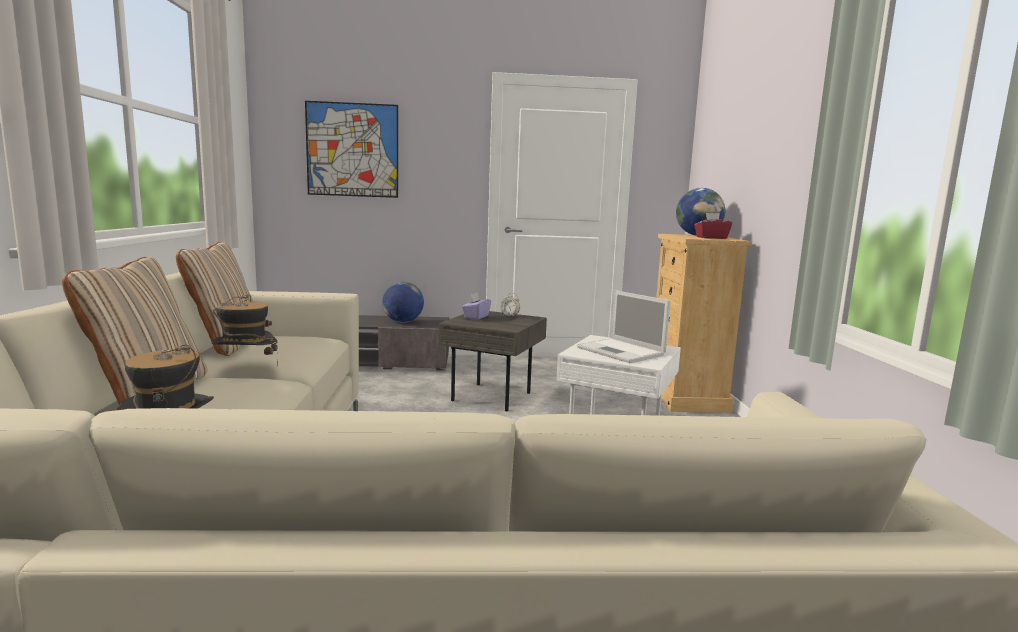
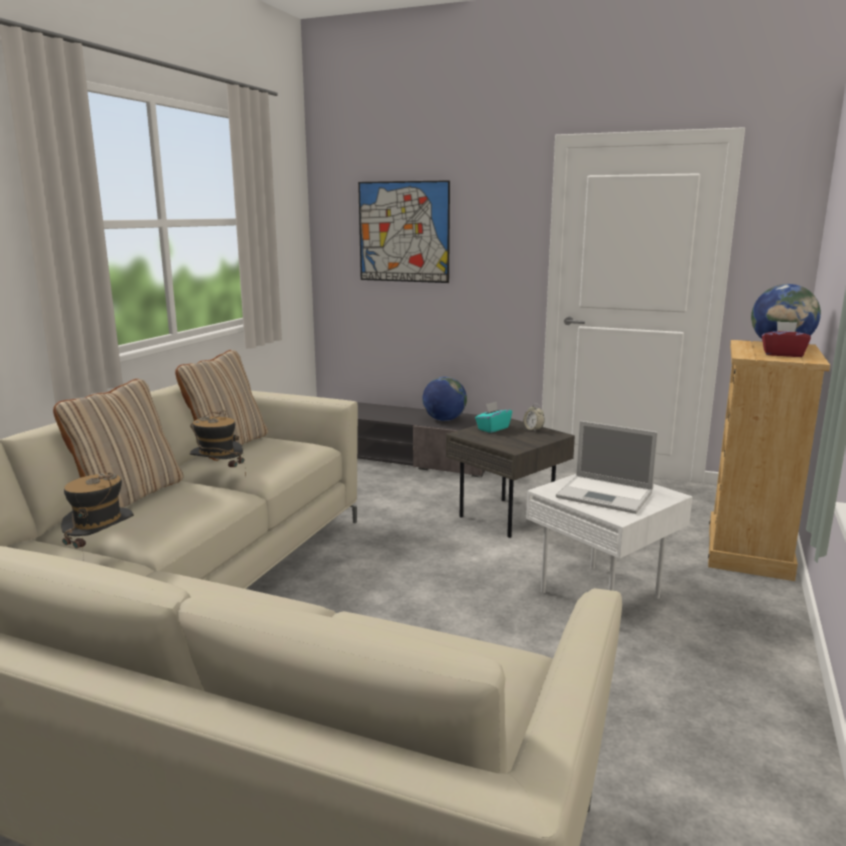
camera: 25 degrees right, 5 degrees up
purple tissue box [462,293,491,320] -> turquoise tissue box [475,401,512,433]
laptop [577,290,671,363] -> laptop turned 45 degrees counterclockwise [556,421,658,514]

